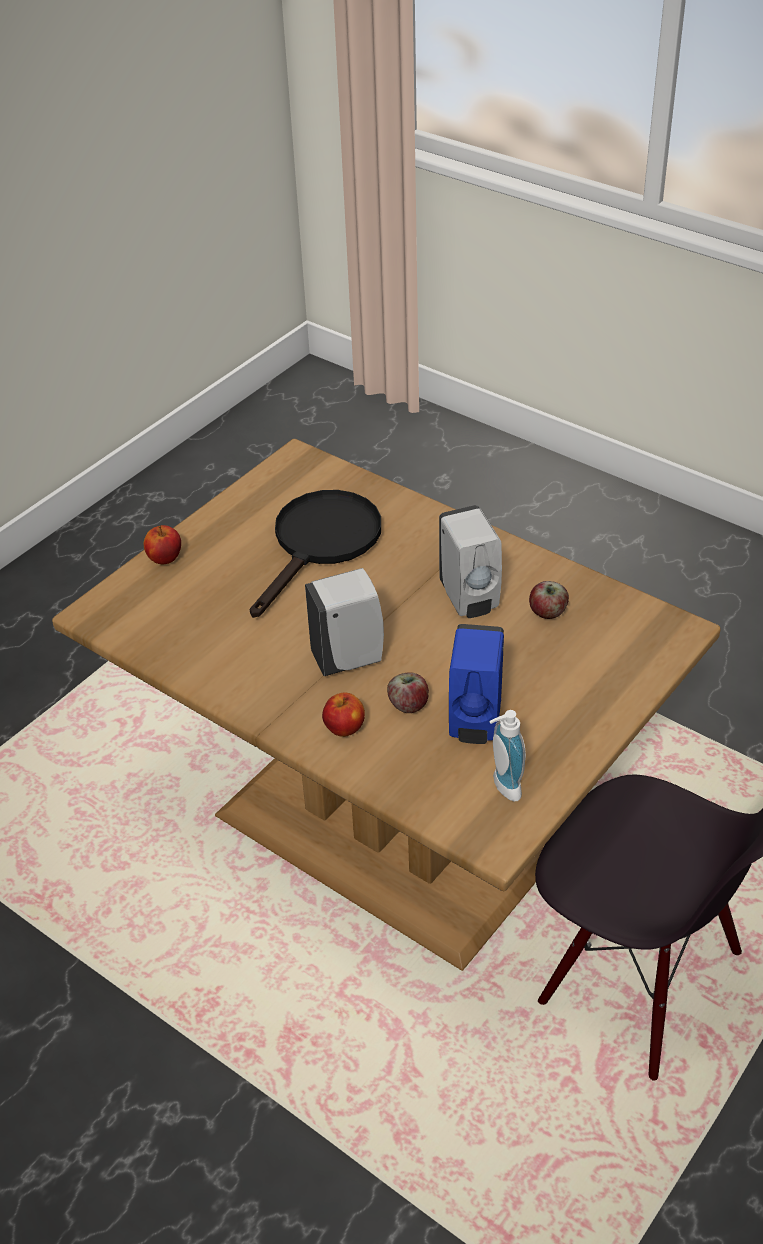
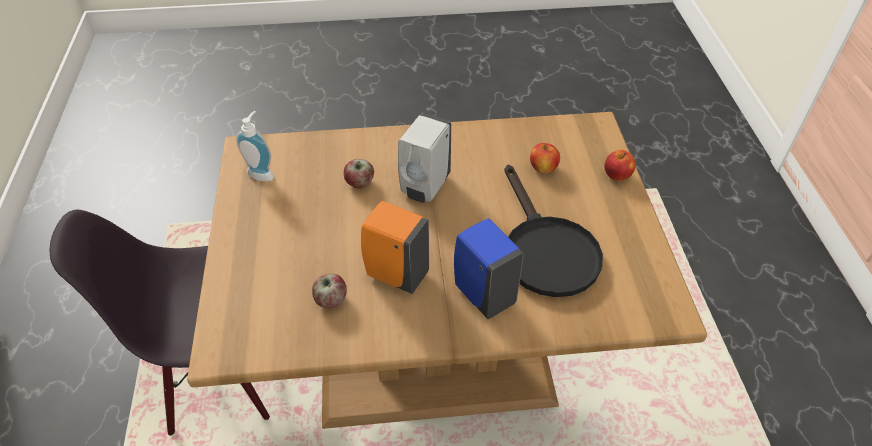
camera: 135 degrees right, 5 degrees up
apple [322,692,365,737] -> apple moved to [530,143,560,173]
white soap dispenser [439,505,502,618] -> orange soap dispenser [361,201,429,294]
blue soap dispenser [449,624,504,744] -> blue soap dispenser moved to [454,218,524,319]

